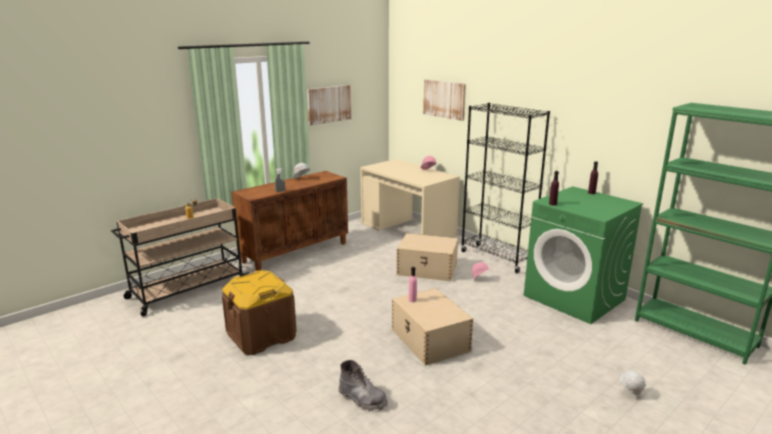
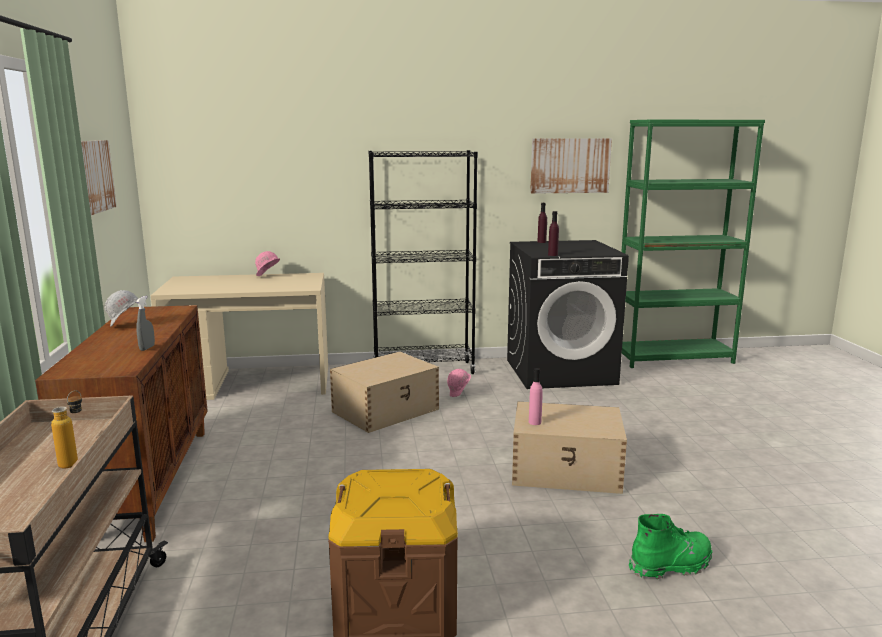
camera: 55 degrees left, 5 degrees down
grey boot [339,360,388,411] -> green boot [629,514,713,579]
picture [423,79,466,121] -> picture moved to [530,138,612,194]
green washing machine [524,186,643,324] -> black washing machine [507,240,629,389]
white hard hat [619,371,646,398] -> none

